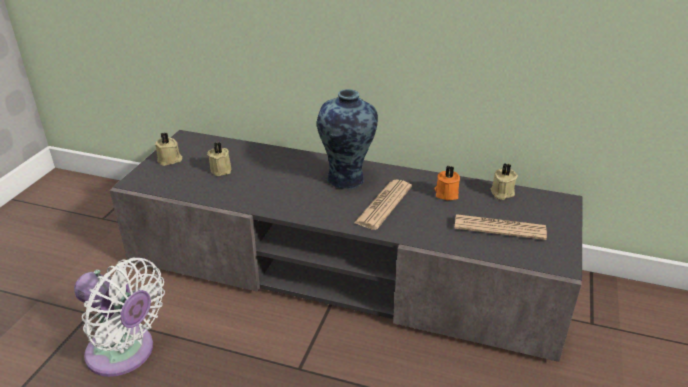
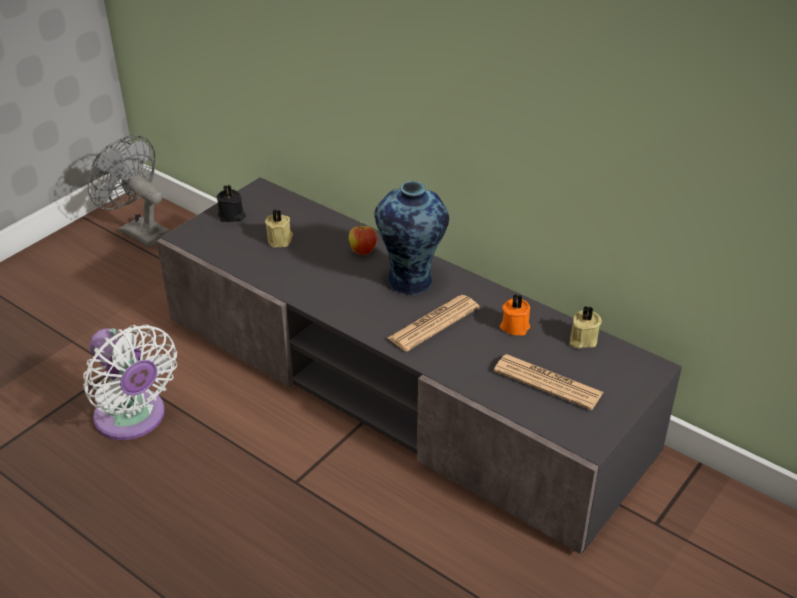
camera: 20 degrees right, 5 degrees up
beige candle [155,133,182,166] -> black candle [217,185,246,222]
none -> grey fan [88,135,170,248]
none -> apple [349,225,377,255]

